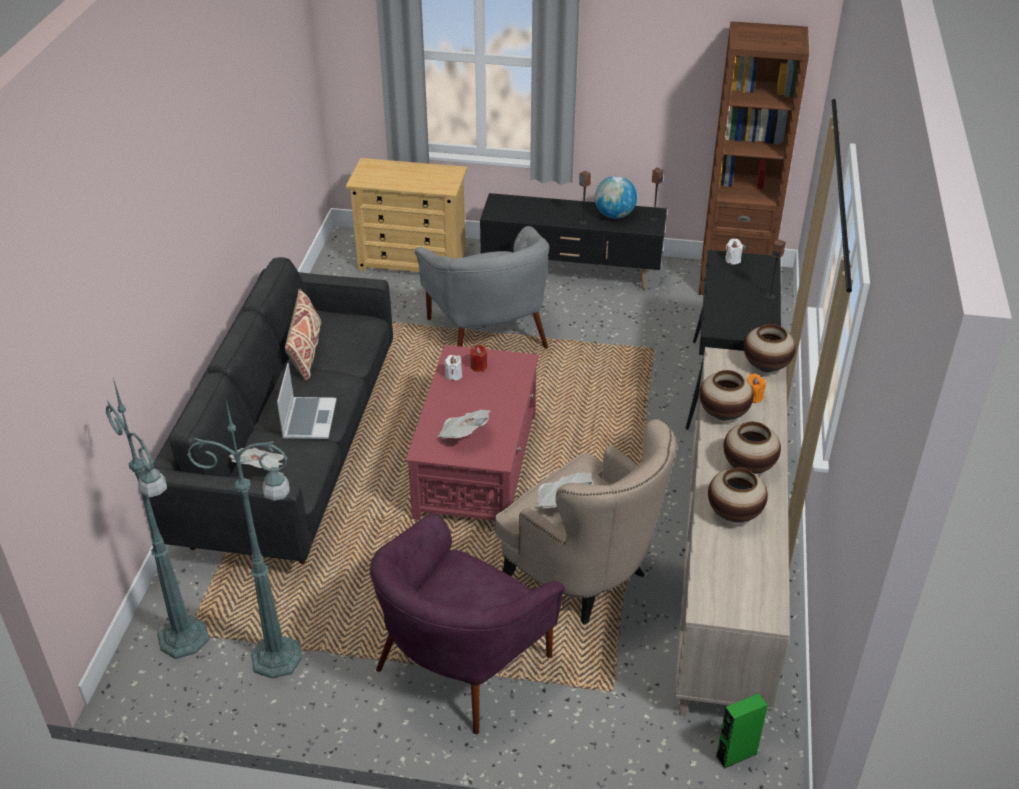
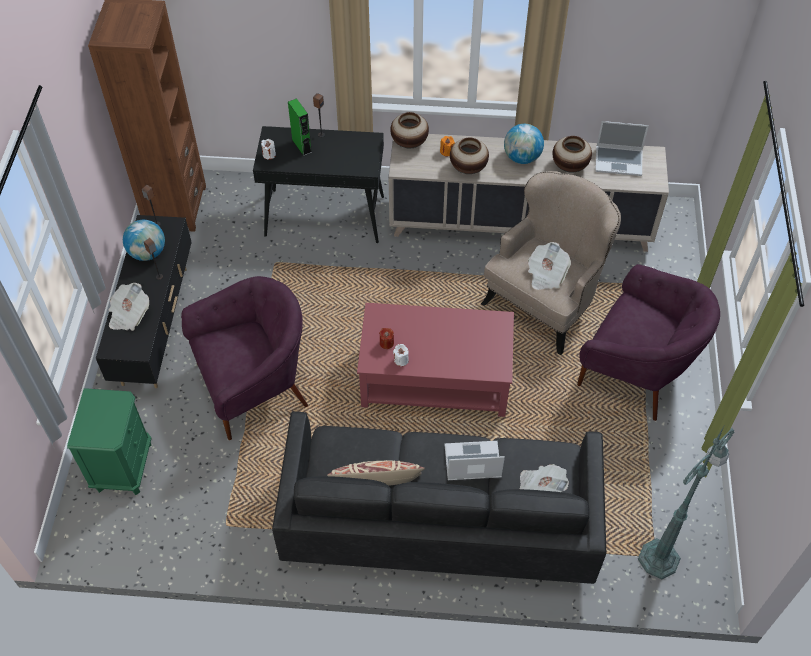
camera: 95 degrees left, 15 degrees up
green floor lamp [187,396,302,678] -> none
beige dresser [346,158,467,272] -> green nightstand [67,388,152,495]
grey armchair [415,226,549,348] -> purple armchair [181,276,308,440]
newspaper [437,410,490,438] -> newspaper moved to [109,283,149,331]
green speaker [715,693,768,769] -> green speaker moved to [288,98,312,156]
vase [723,422,781,474] -> globe [504,124,544,164]
none -> laptop [595,121,649,176]

